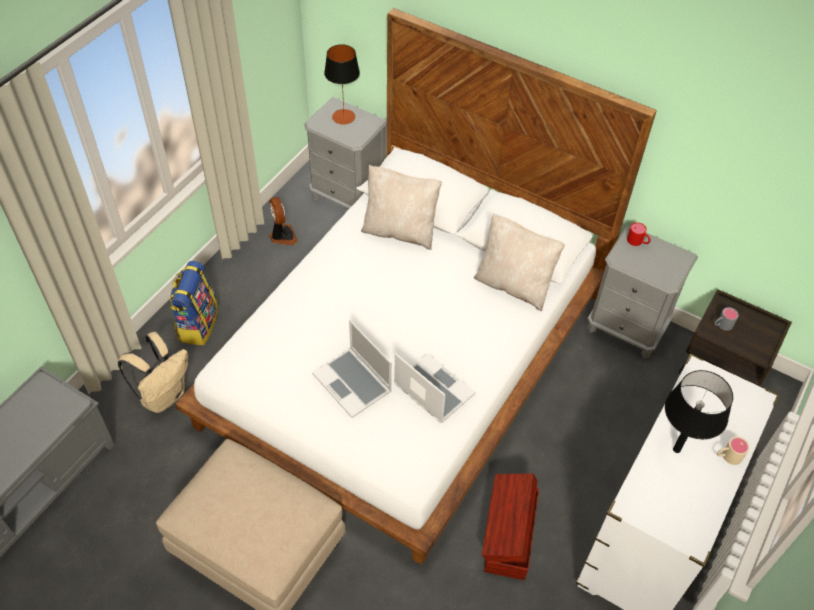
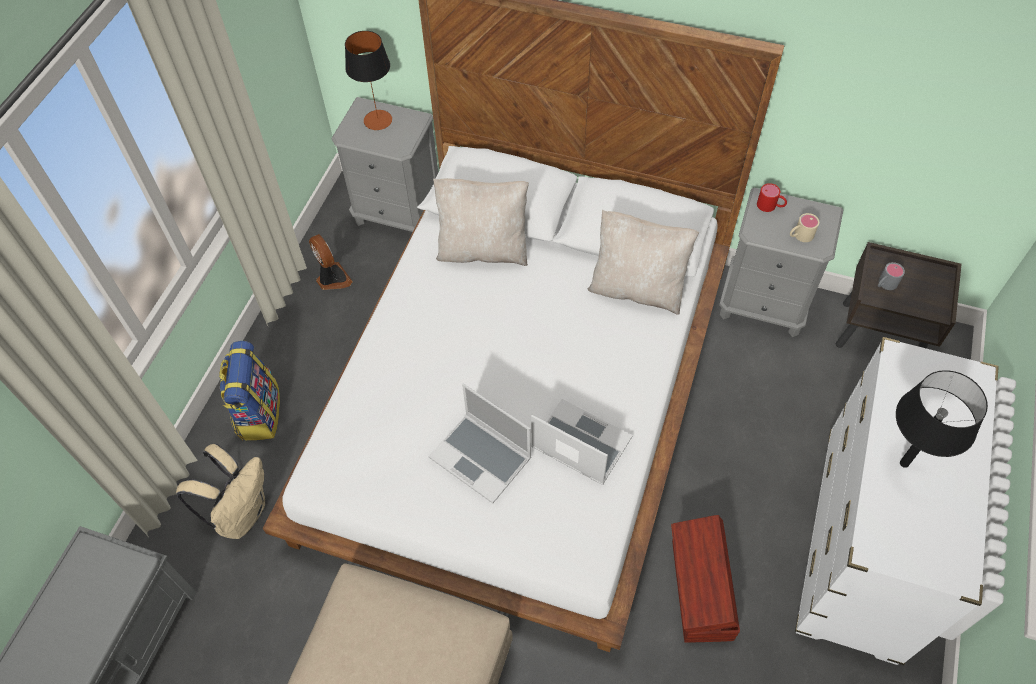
camera: 10 degrees left, 5 degrees up
beige mug [717,436,749,465] -> beige mug moved to [790,213,819,242]

